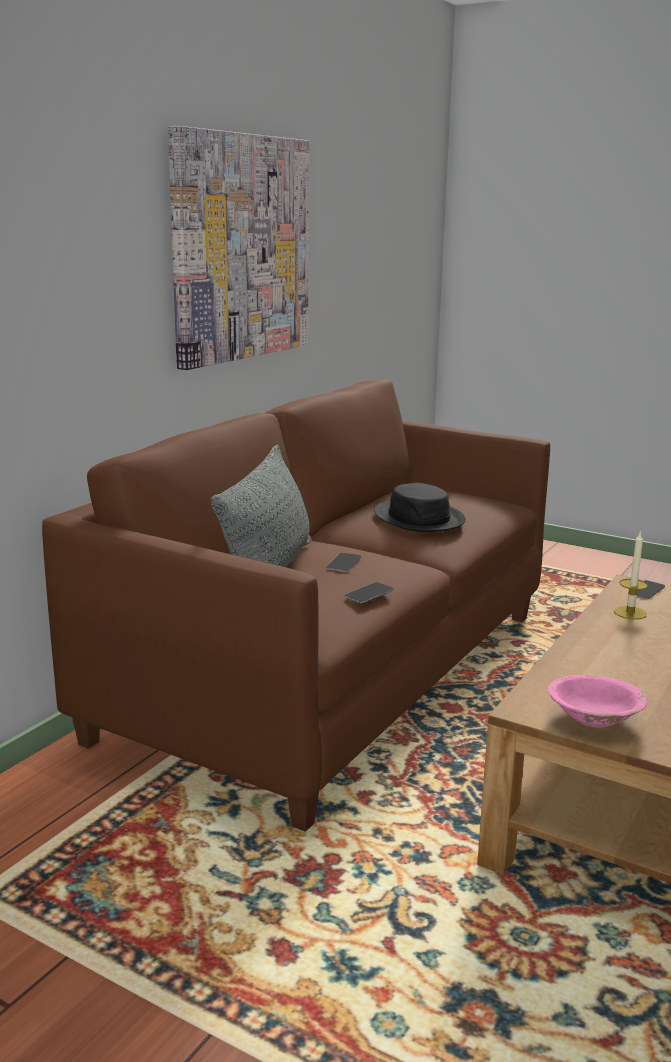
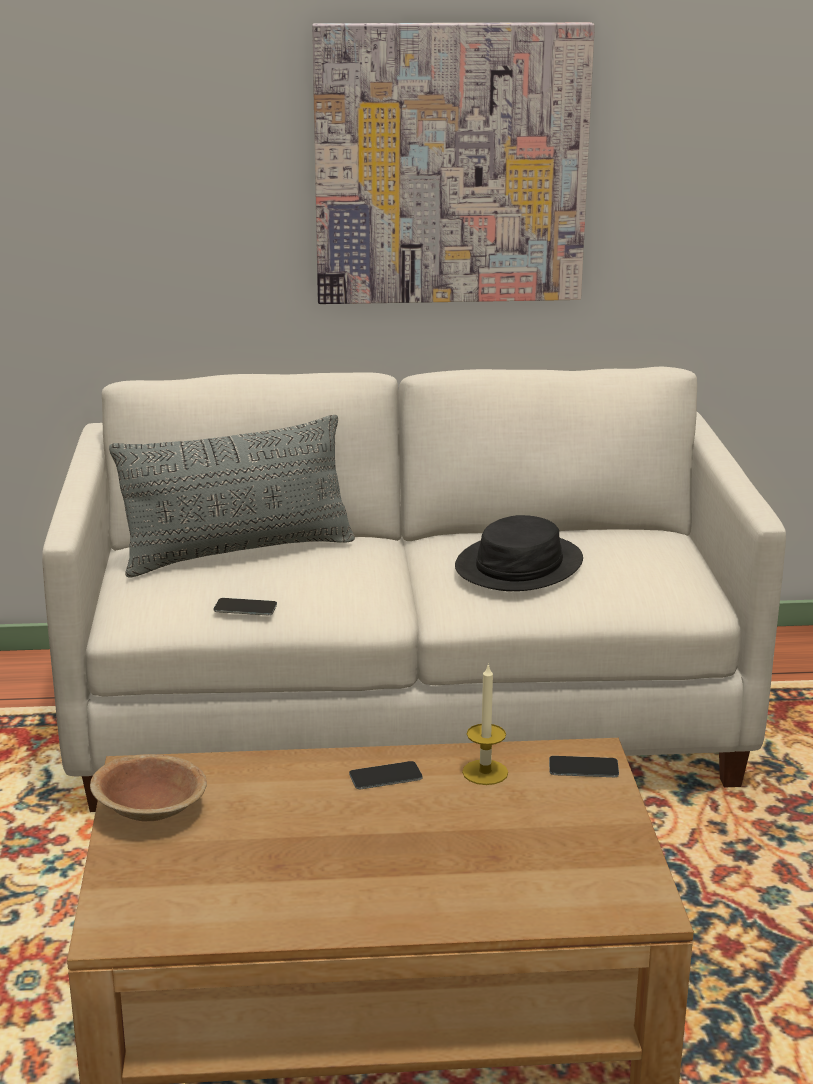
camera: 55 degrees right, 5 degrees up
brown sofa [42,379,550,832] -> white sofa [42,367,786,812]
phone [327,553,361,572] -> phone moved to [349,761,423,789]
pink bowl [548,675,648,728] -> brown bowl [90,754,207,822]

